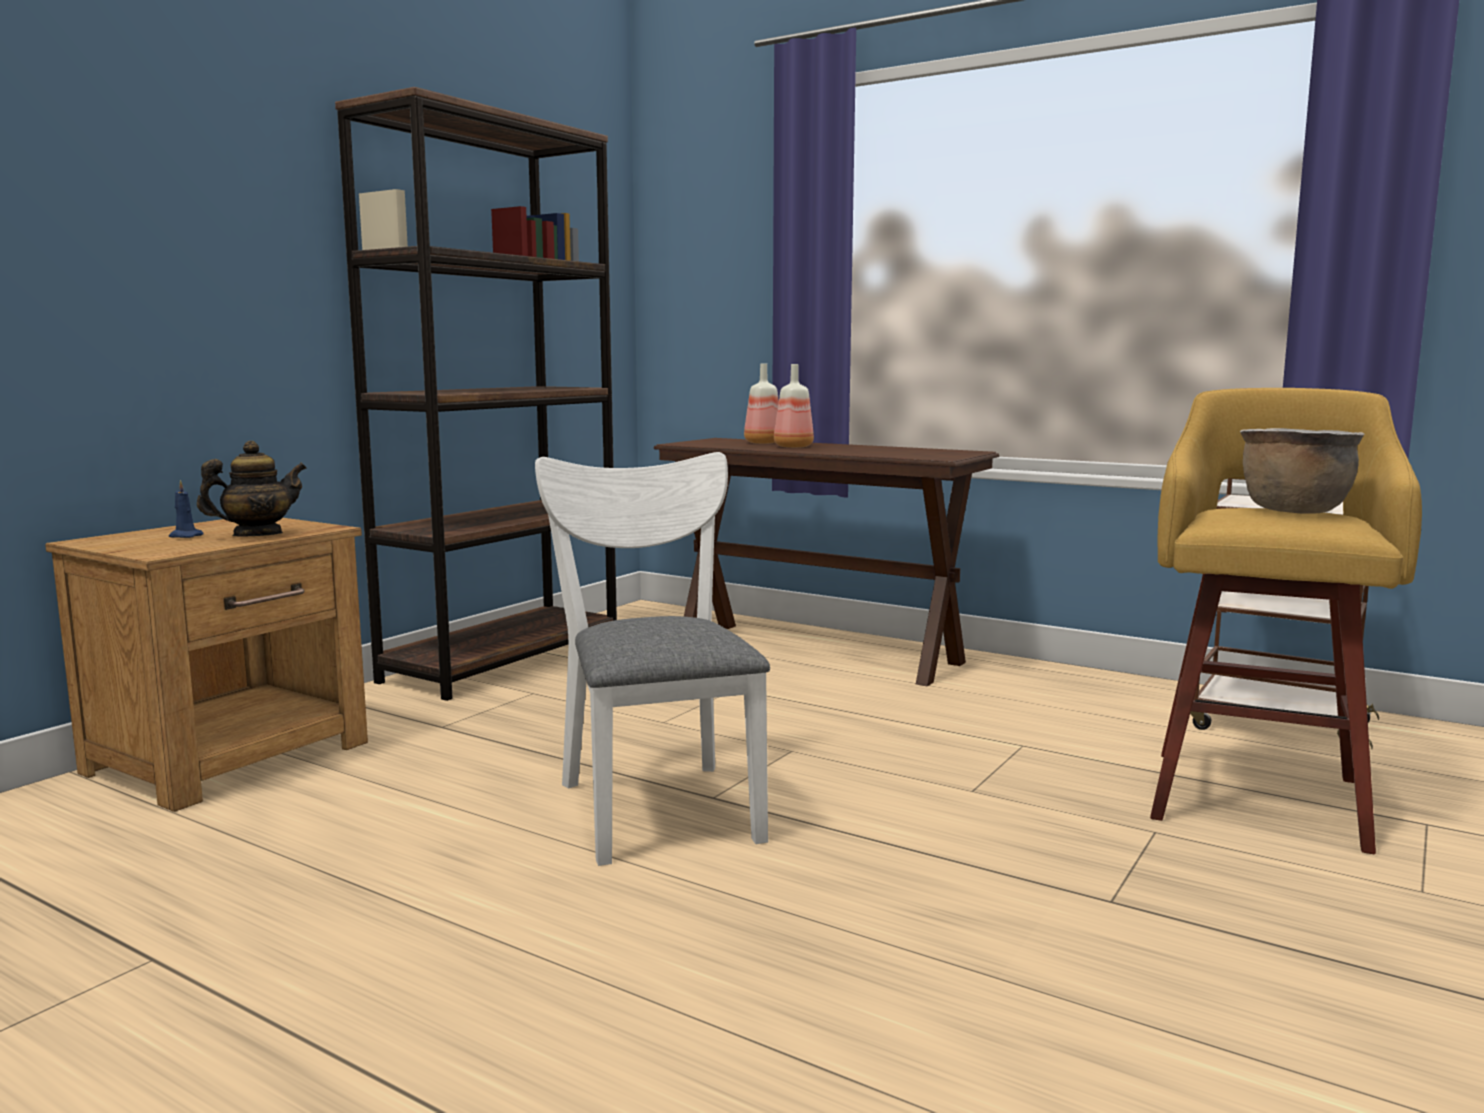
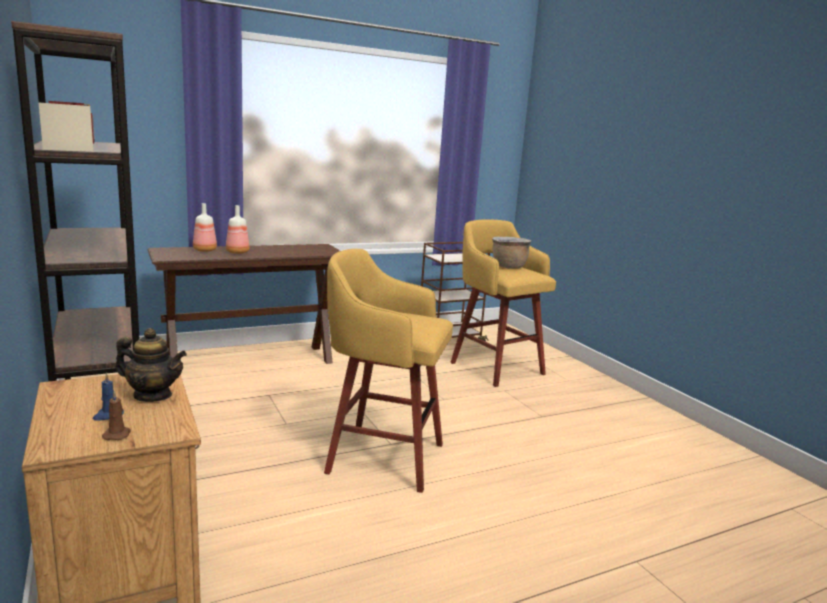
camera: 60 degrees left, 5 degrees up
teapot [197,441,307,537] -> teapot turned 105 degrees clockwise [115,328,187,402]
white chair [535,452,770,866] -> yellow stool [324,249,453,493]
none -> brown candle [102,391,131,440]

